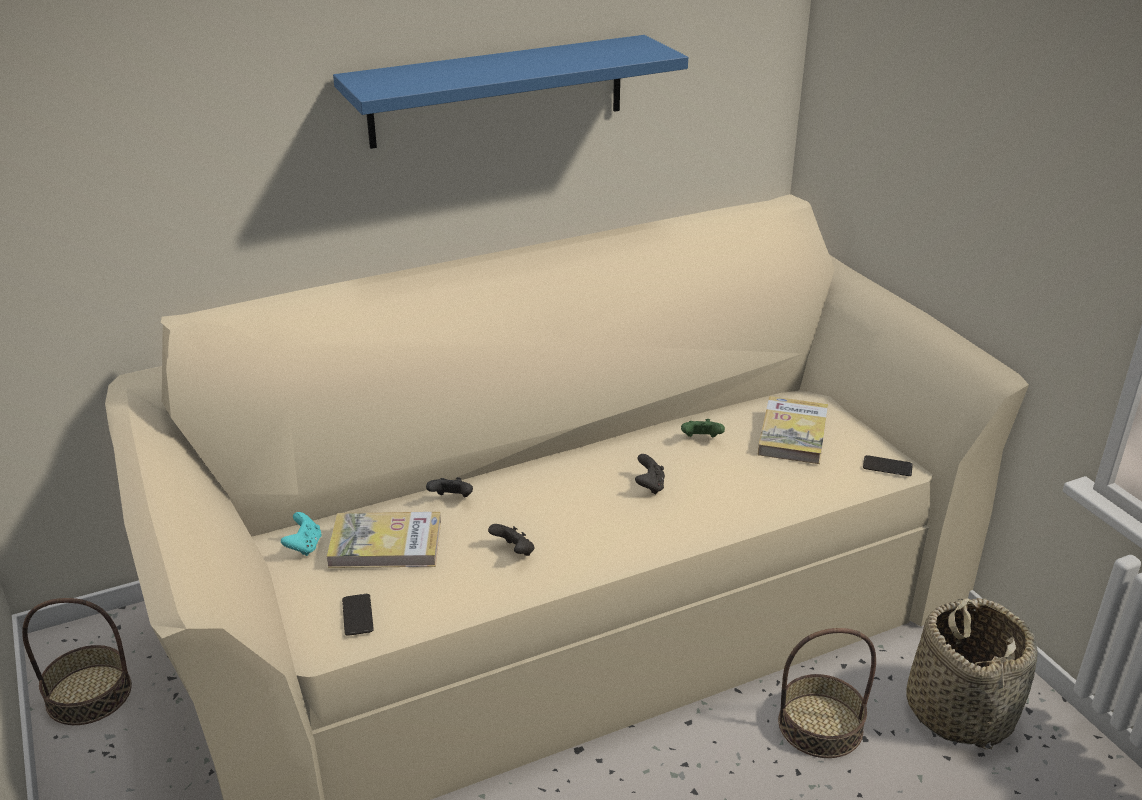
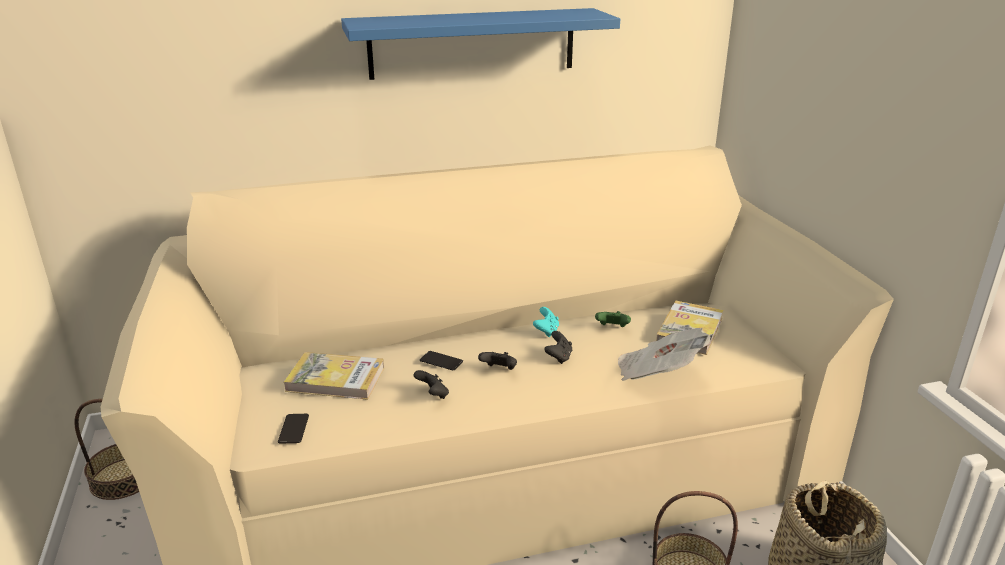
camera: 10 degrees right, 5 degrees down
turquoise game controller [281,512,322,556] -> turquoise game controller moved to [533,307,559,337]
black game controller [426,477,473,497] -> black game controller moved to [478,352,517,370]
phone [863,455,913,476] -> phone moved to [420,351,463,370]
none -> newspaper [618,328,711,381]

